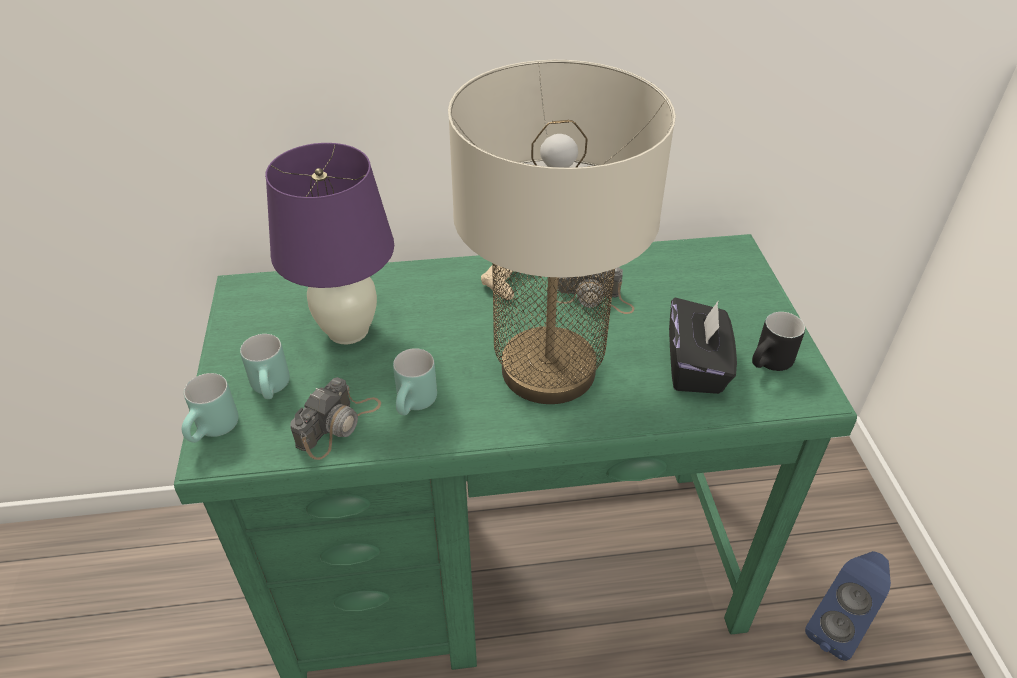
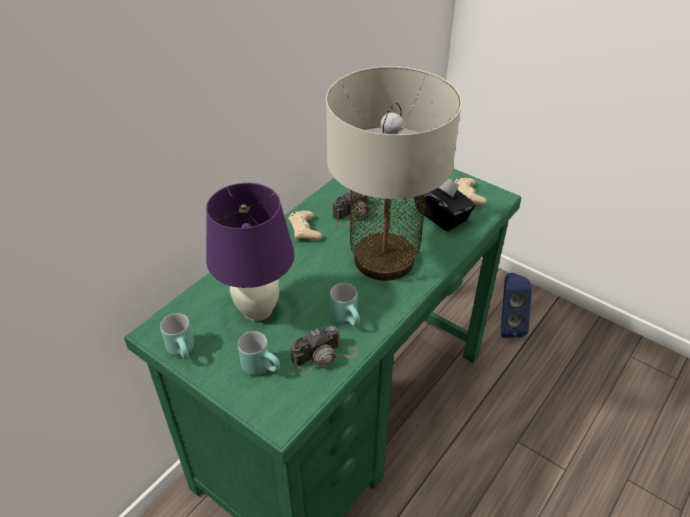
camera: 45 degrees left, 0 degrees up
turquoise mug [182,373,238,443] -> turquoise mug moved to [160,313,194,360]
camera [290,377,381,460] -> camera turned 75 degrees clockwise [290,326,358,375]
black mug [752,312,805,371] -> beige game controller [455,178,487,205]

